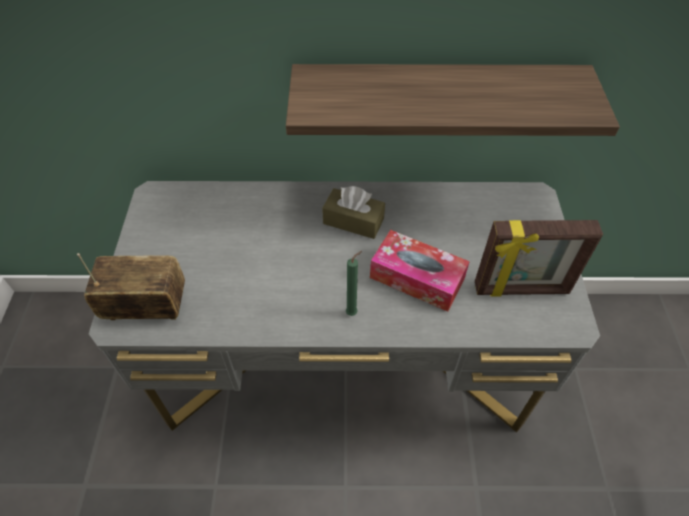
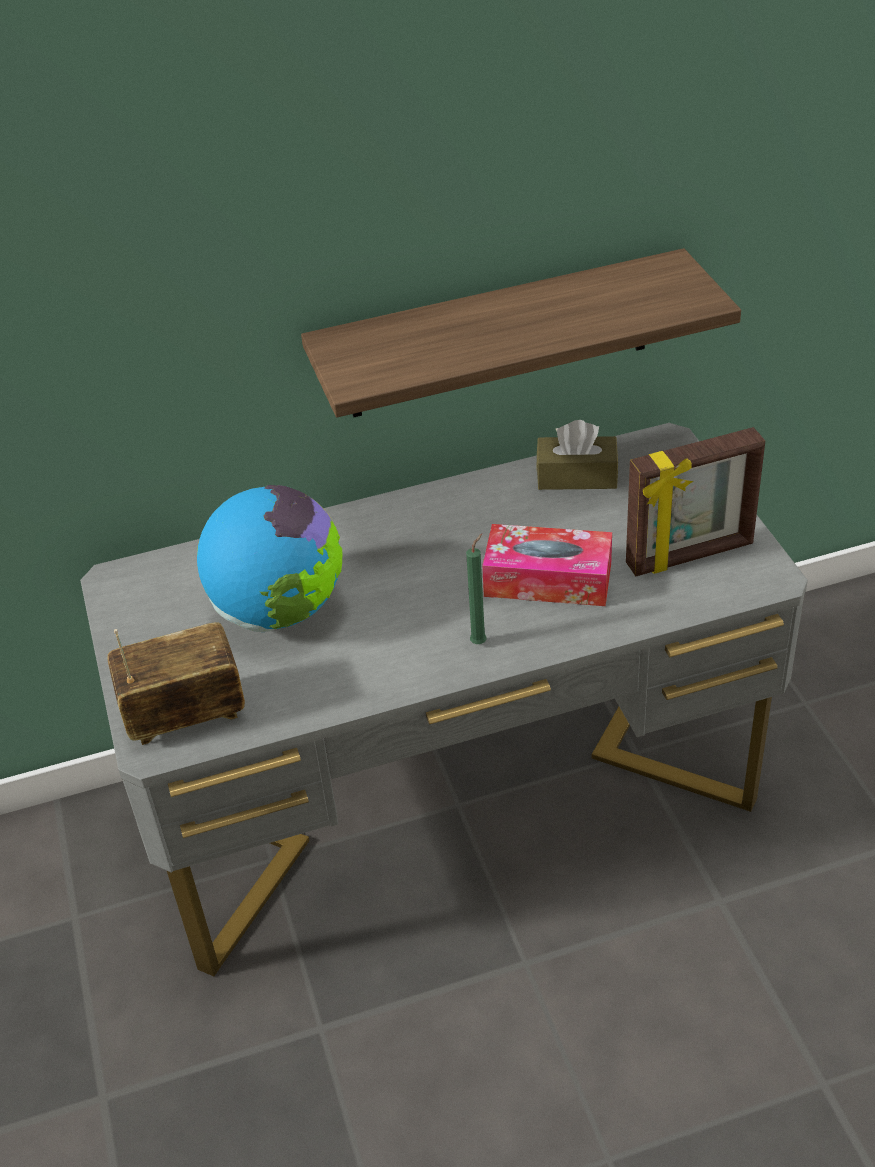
camera: 15 degrees left, 10 degrees down
brown tissue box [322,186,385,239] -> brown tissue box moved to [537,420,618,490]
none -> globe [197,485,343,632]

